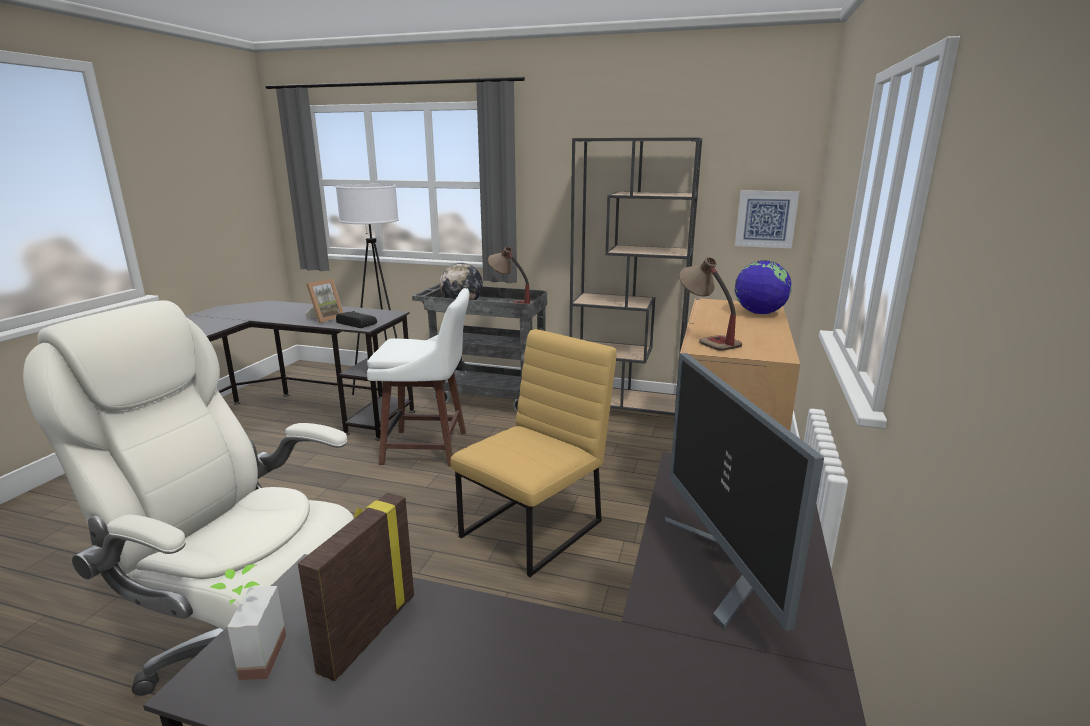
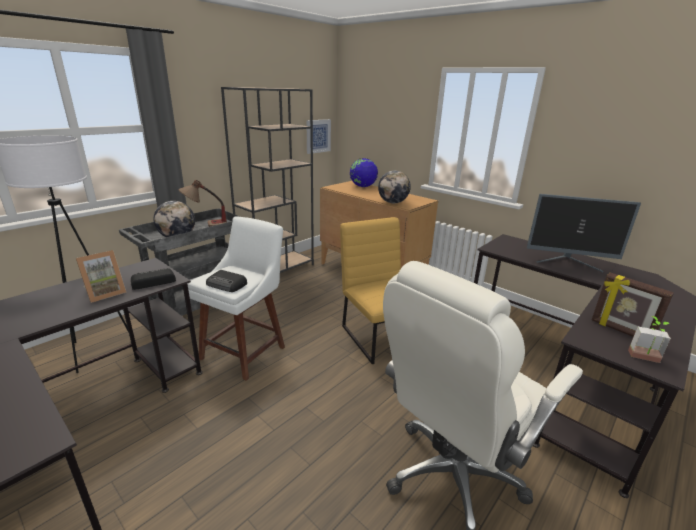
camera: 65 degrees left, 5 degrees up
picture frame [306,278,344,323] -> picture frame turned 75 degrees clockwise [76,250,127,303]
table lamp [679,257,742,351] -> globe [378,170,411,203]
none -> radio [206,270,247,292]

